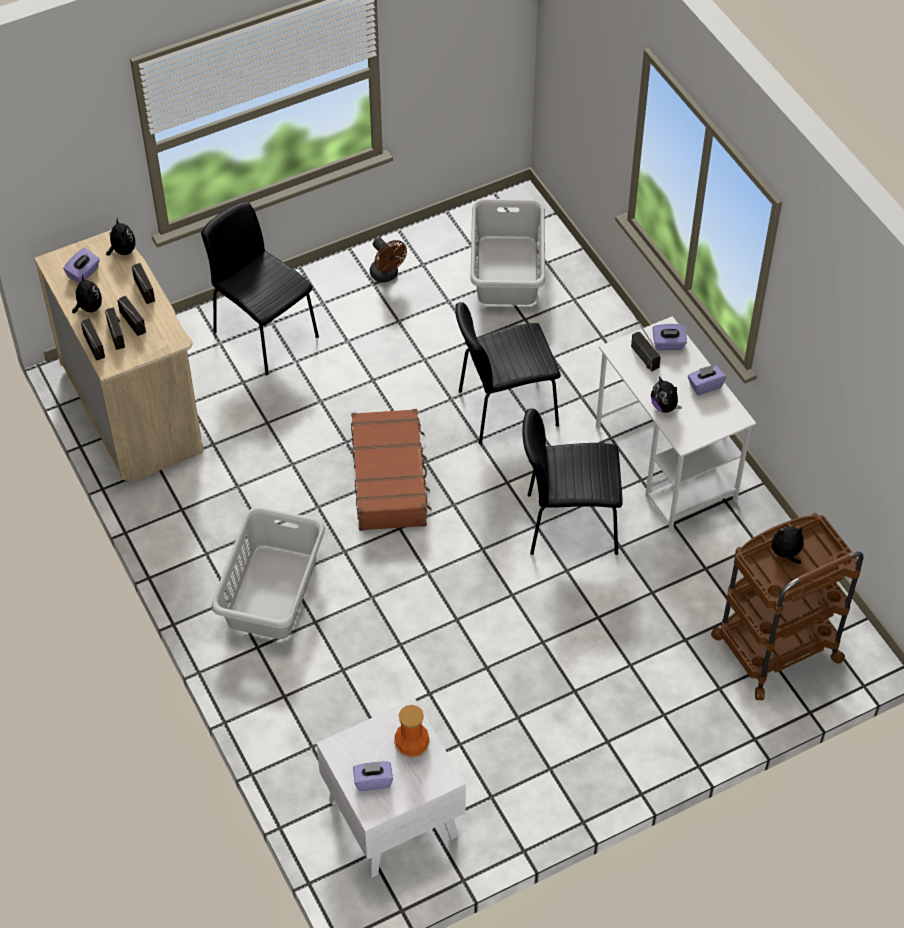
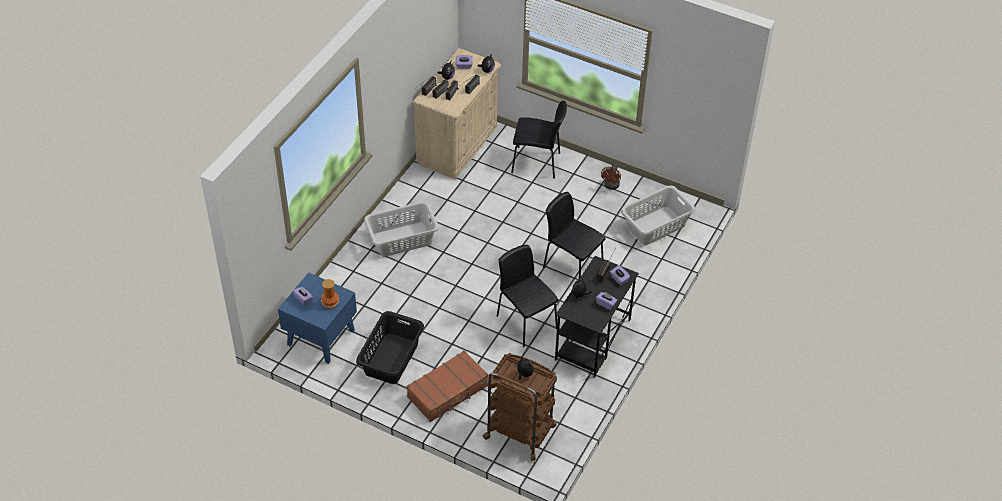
camera: 55 degrees right, 5 degrees down
black chair [201,202,319,375] -> black chair turned 90 degrees clockwise [511,101,567,179]
white nightstand [316,698,466,878] -> blue nightstand [278,272,357,364]
brown suitcase [351,409,432,531] -> brown suitcase moved to [407,350,488,422]
white desk [596,316,756,530] -> black desk [555,256,639,377]
none -> black laundry basket [356,311,424,384]

